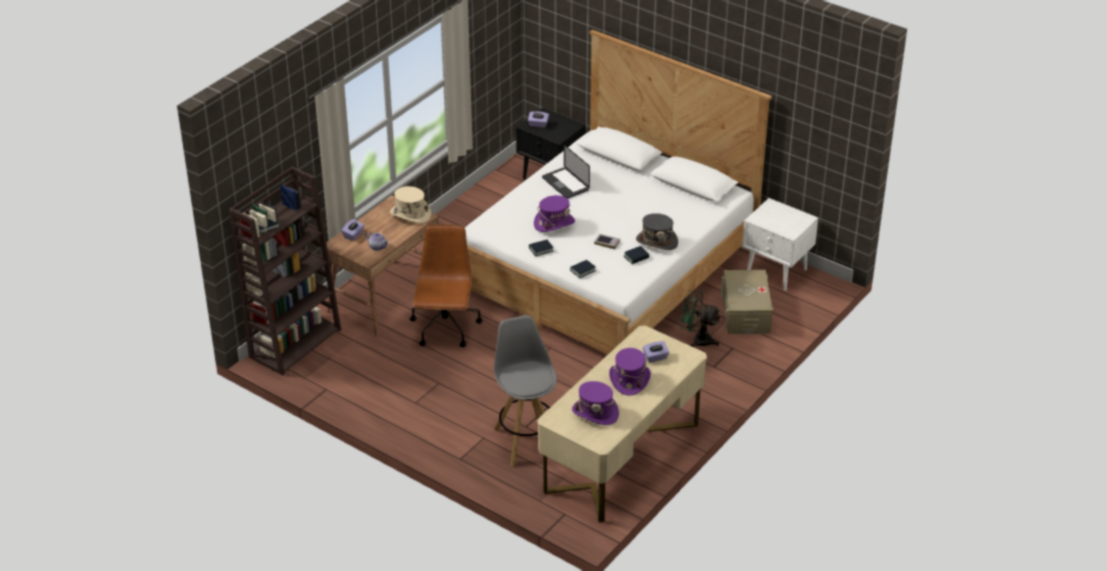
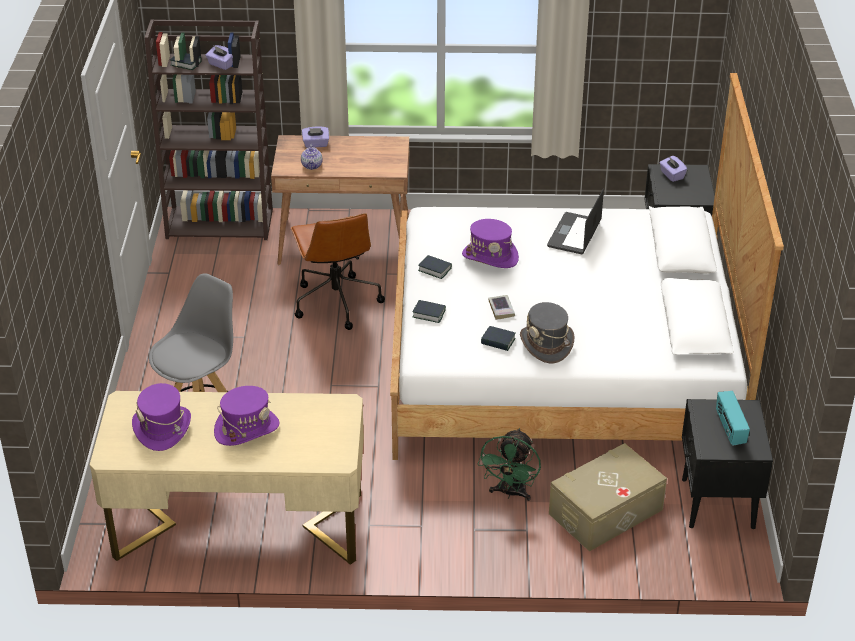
camera: 55 degrees right, 0 degrees up
beige hat [390,186,431,223] -> none
brown office chair [410,224,483,347] -> brown office chair turned 105 degrees clockwise [291,213,385,330]
purple tissue box [643,341,669,363] -> purple tissue box moved to [205,45,233,70]
green fan [679,290,720,347] -> green fan turned 150 degrees counterclockwise [478,428,541,501]
white nightstand [742,198,818,291] -> black nightstand [682,399,773,529]
none -> radio [716,391,750,446]

